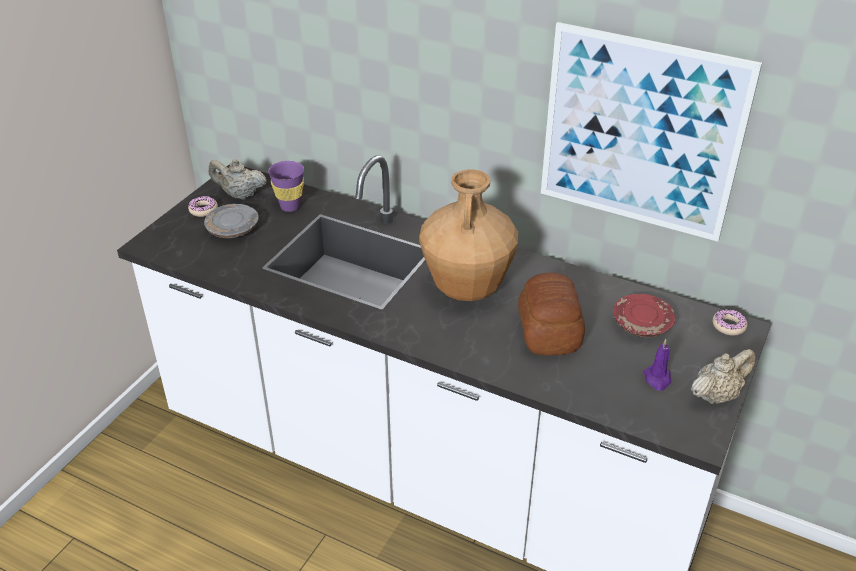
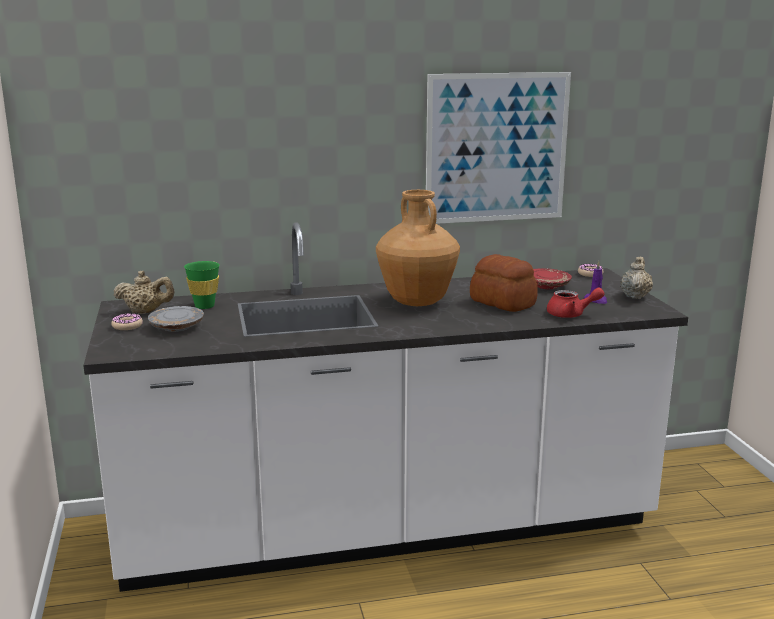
camera: 40 degrees left, 20 degrees down
beige teapot [208,159,267,200] -> beige teapot turned 150 degrees counterclockwise [113,271,174,314]
purple cup [268,161,304,212] -> green cup [184,261,220,309]
none -> red teapot [547,288,604,318]

